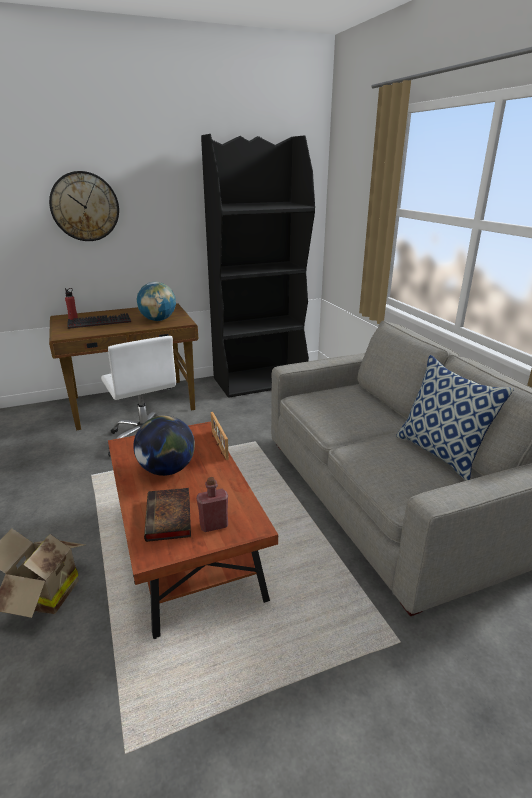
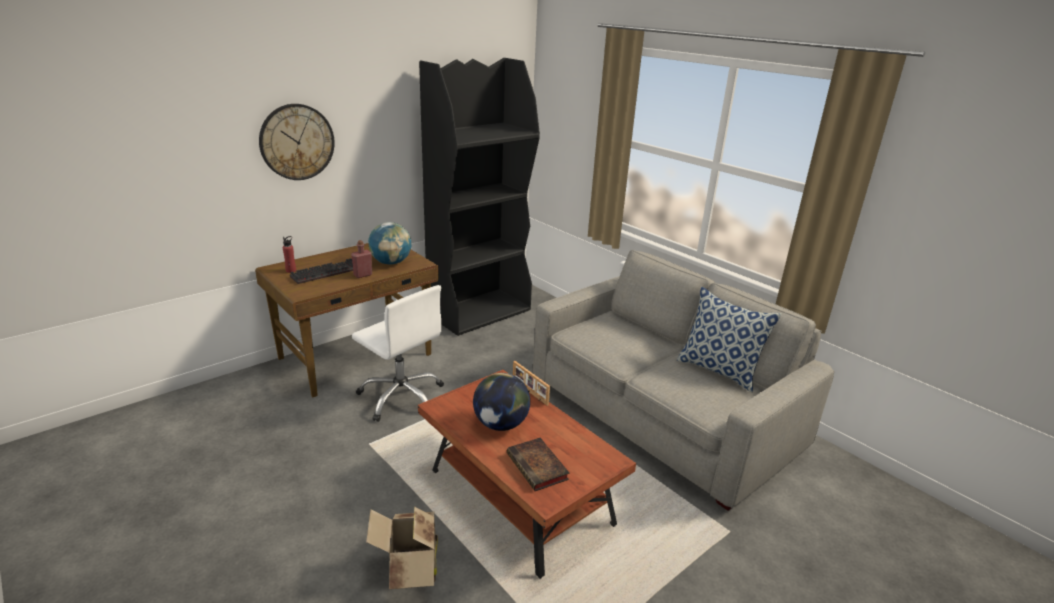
camera: 20 degrees left, 0 degrees up
red bottle [196,477,228,532] -> red bottle moved to [351,240,372,278]

